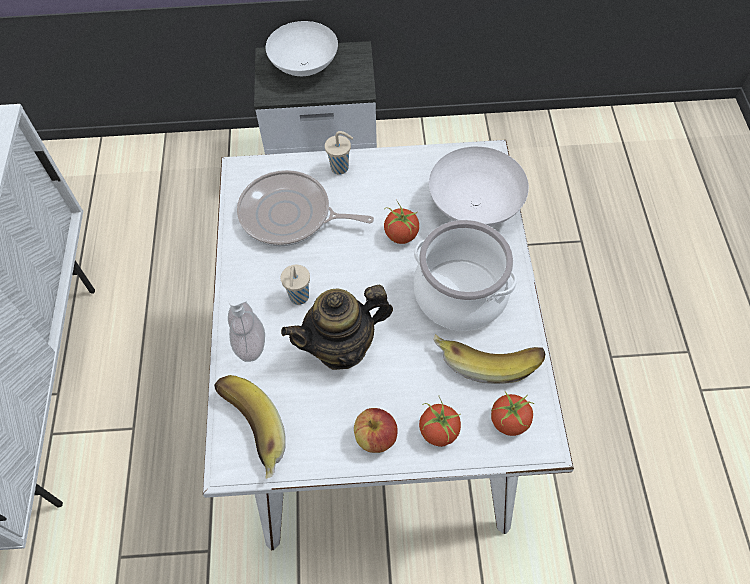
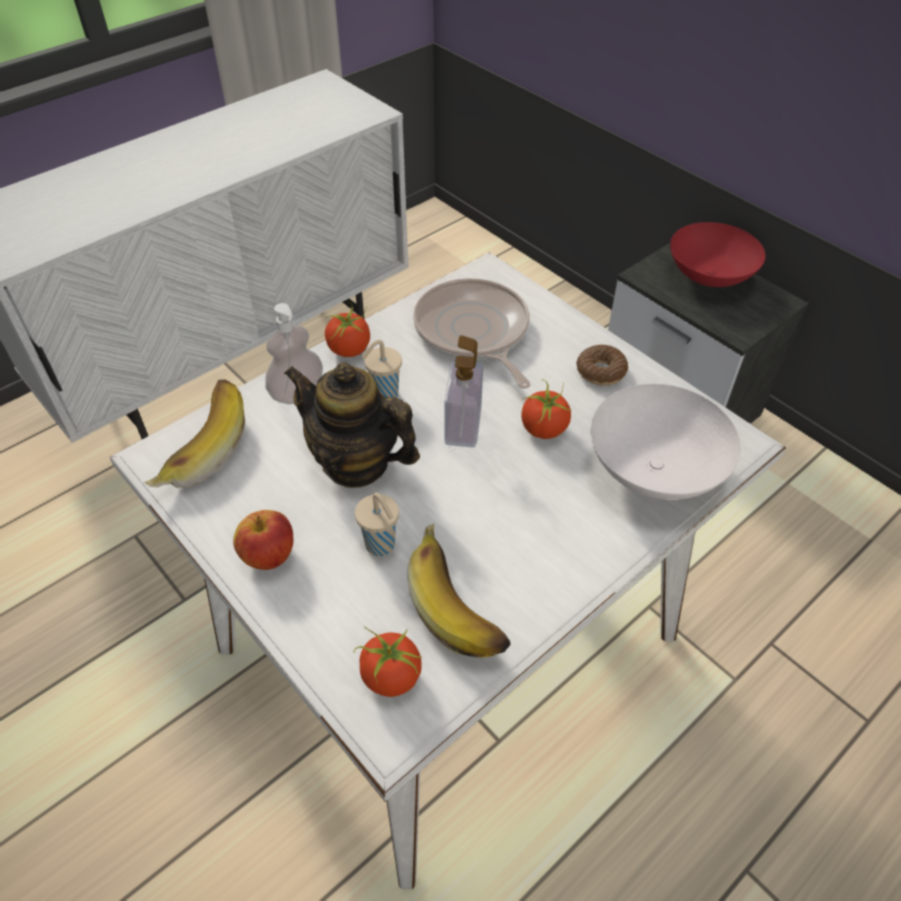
camera: 50 degrees right, 10 degrees down
white bowl [266,21,338,76] -> red bowl [670,222,765,287]
beige cup [325,131,353,174] -> beige cup moved to [355,493,399,556]
cooking pot [413,220,517,331] -> none
tomato [419,397,461,447] -> tomato moved to [325,302,370,357]
none -> soap dispenser [444,335,483,447]
none -> donut [576,345,628,385]

